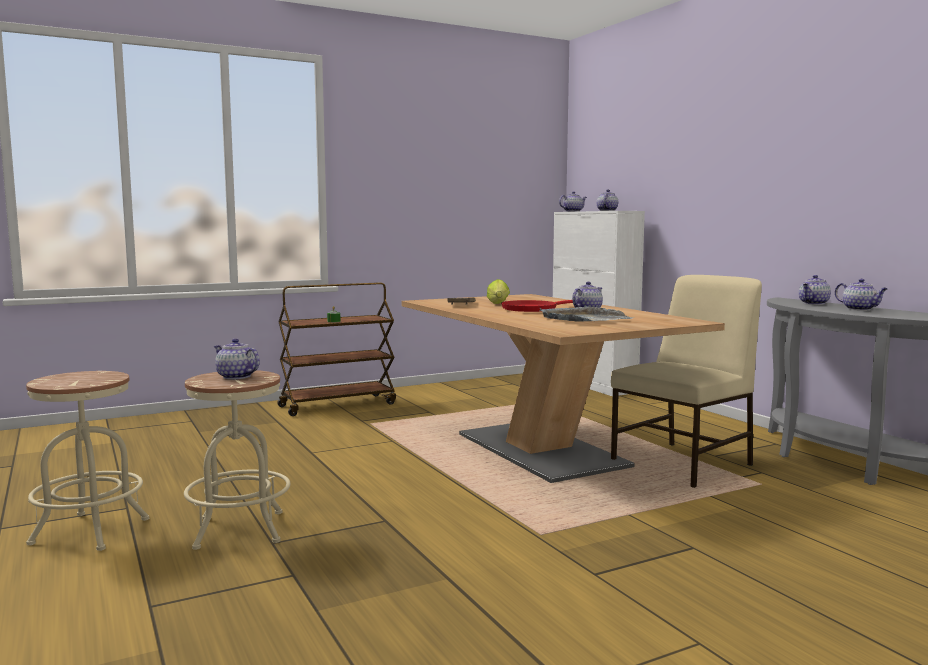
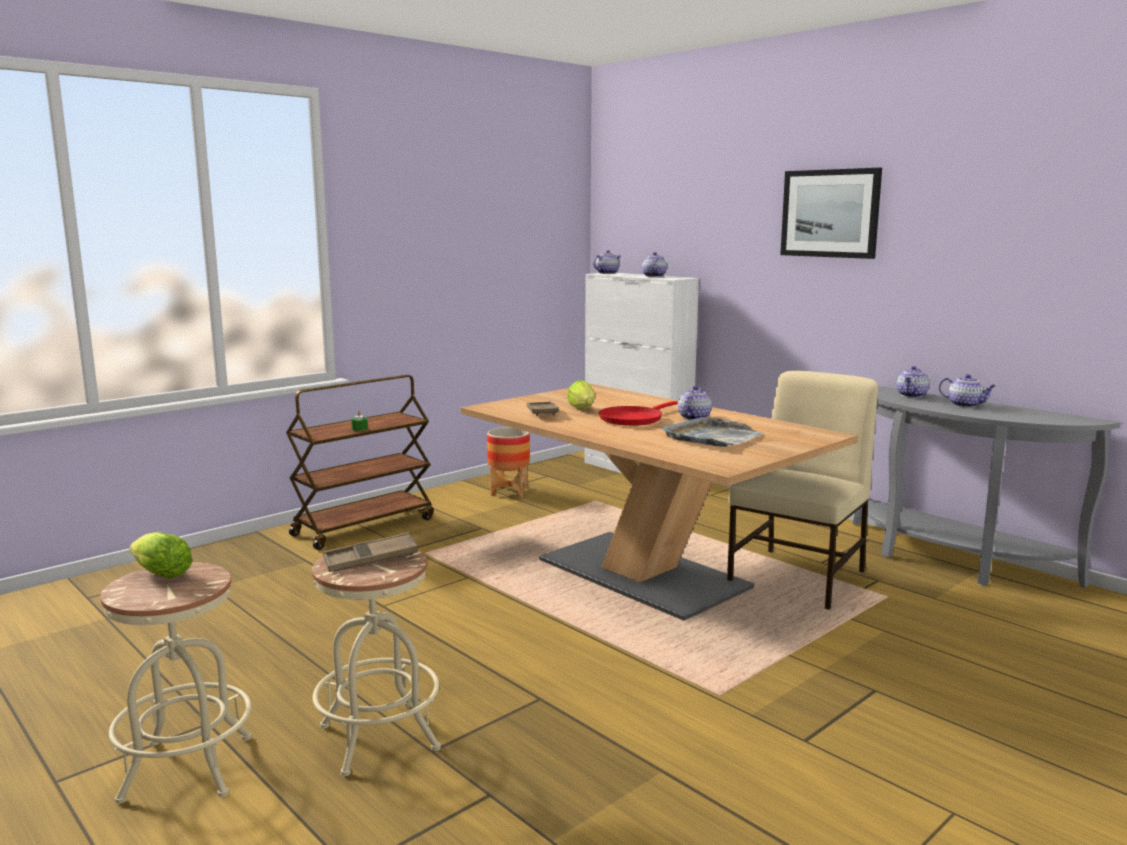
camera: 15 degrees left, 5 degrees up
teapot [214,338,260,380] -> brown tray [323,532,418,572]
none -> lettuce [129,532,193,579]
none -> planter [487,427,530,497]
none -> picture [780,168,882,259]

